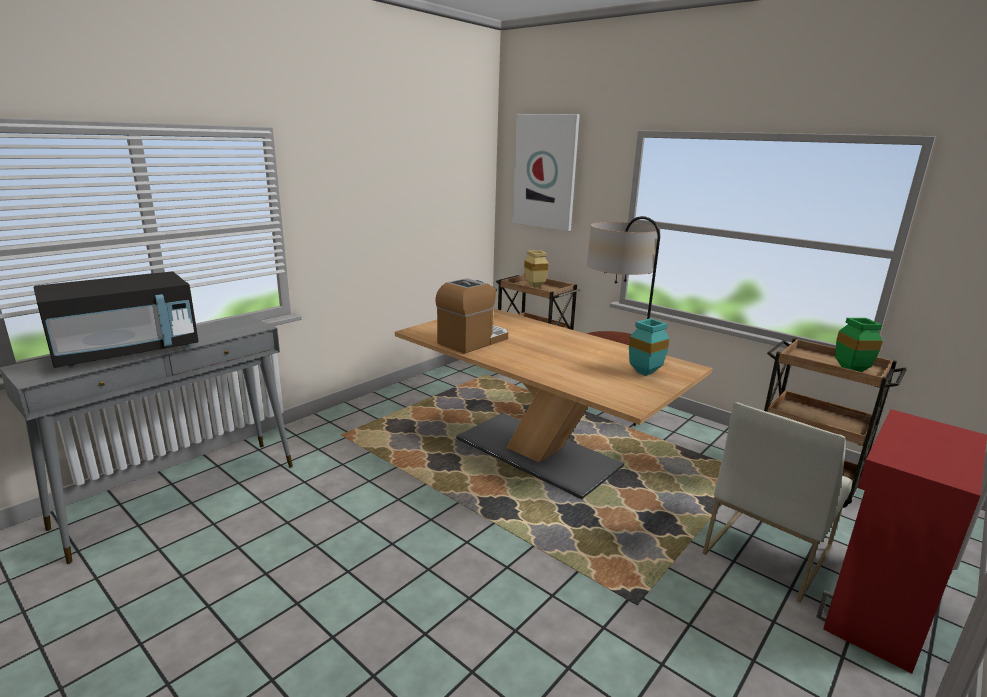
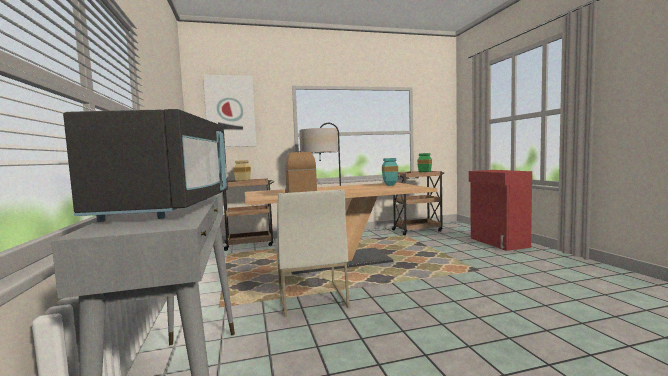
camera: 55 degrees left, 15 degrees down
white chair [702,402,852,602] -> white chair moved to [275,189,350,316]

